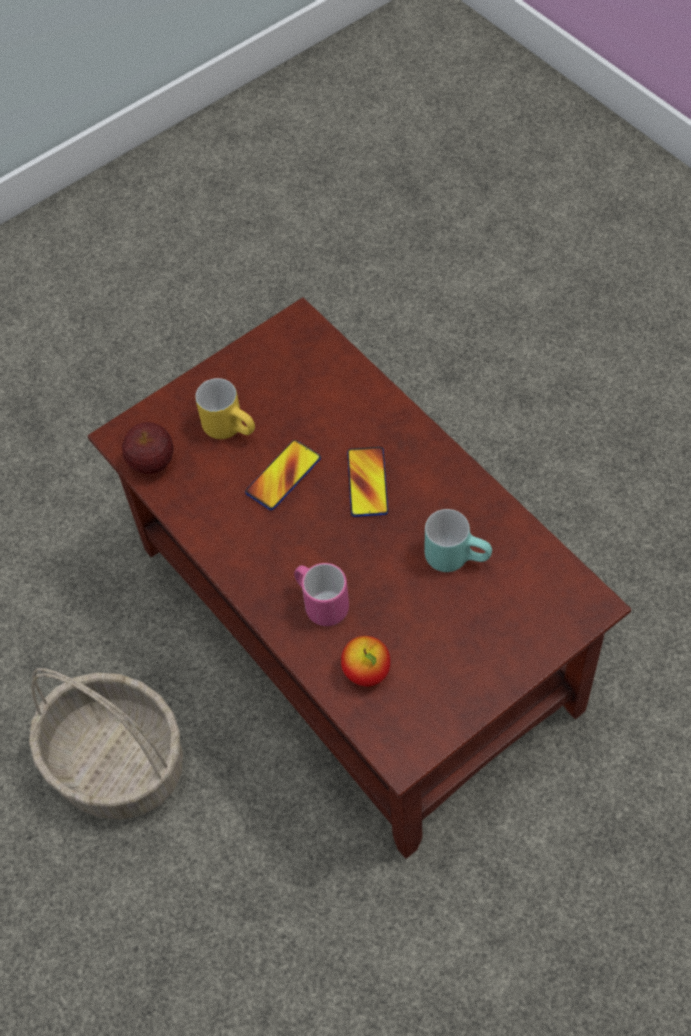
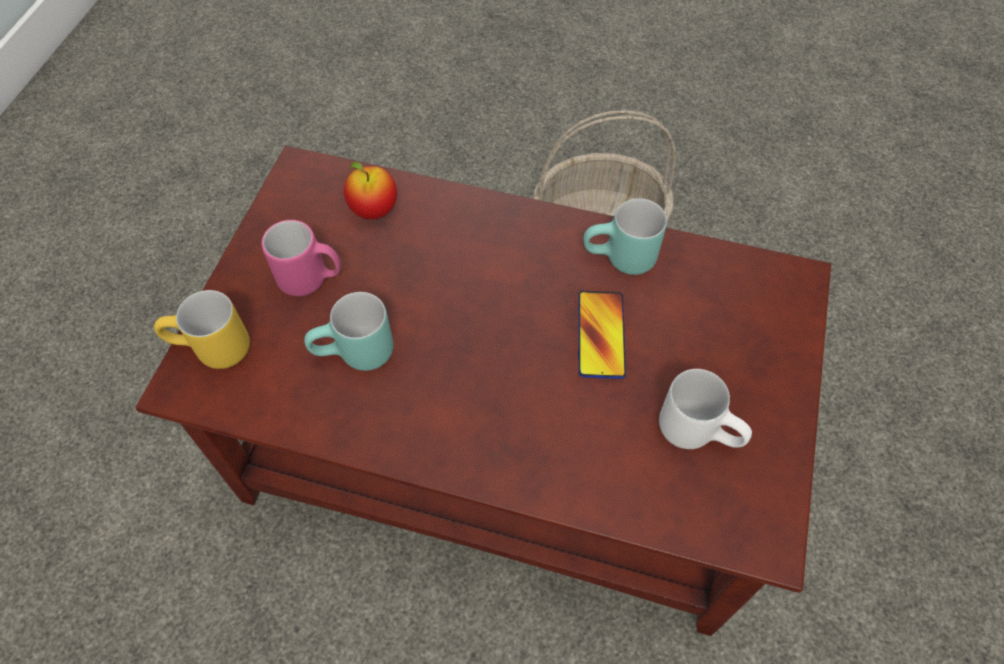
camera: 140 degrees right, 0 degrees up
apple [122,422,173,474] -> none
yellow mug [195,378,255,439] -> yellow mug moved to [154,290,250,369]
pink mug [294,563,349,626] -> pink mug moved to [261,220,341,296]
phone [347,447,388,517] -> none
none -> turquoise mug [583,198,667,275]
none -> white mug [659,369,752,449]

